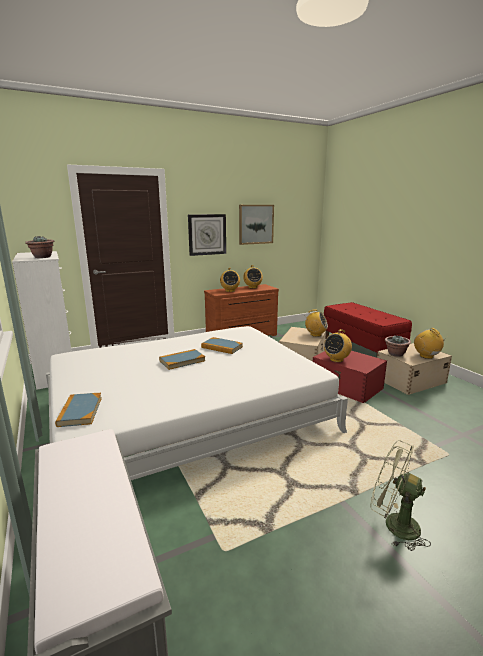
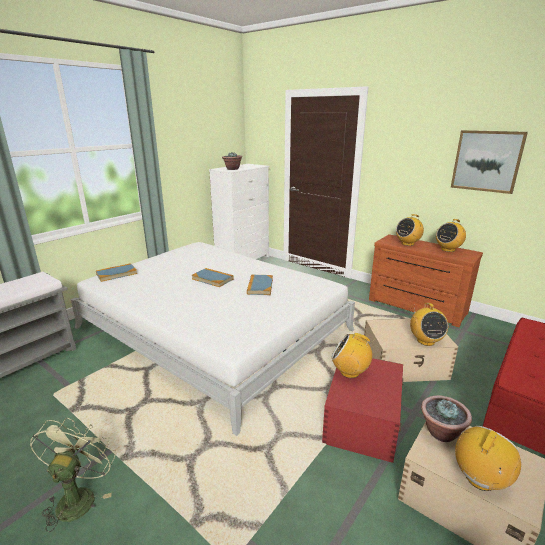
camera: 65 degrees right, 5 degrees up
wall clock [188,214,226,256] -> none

